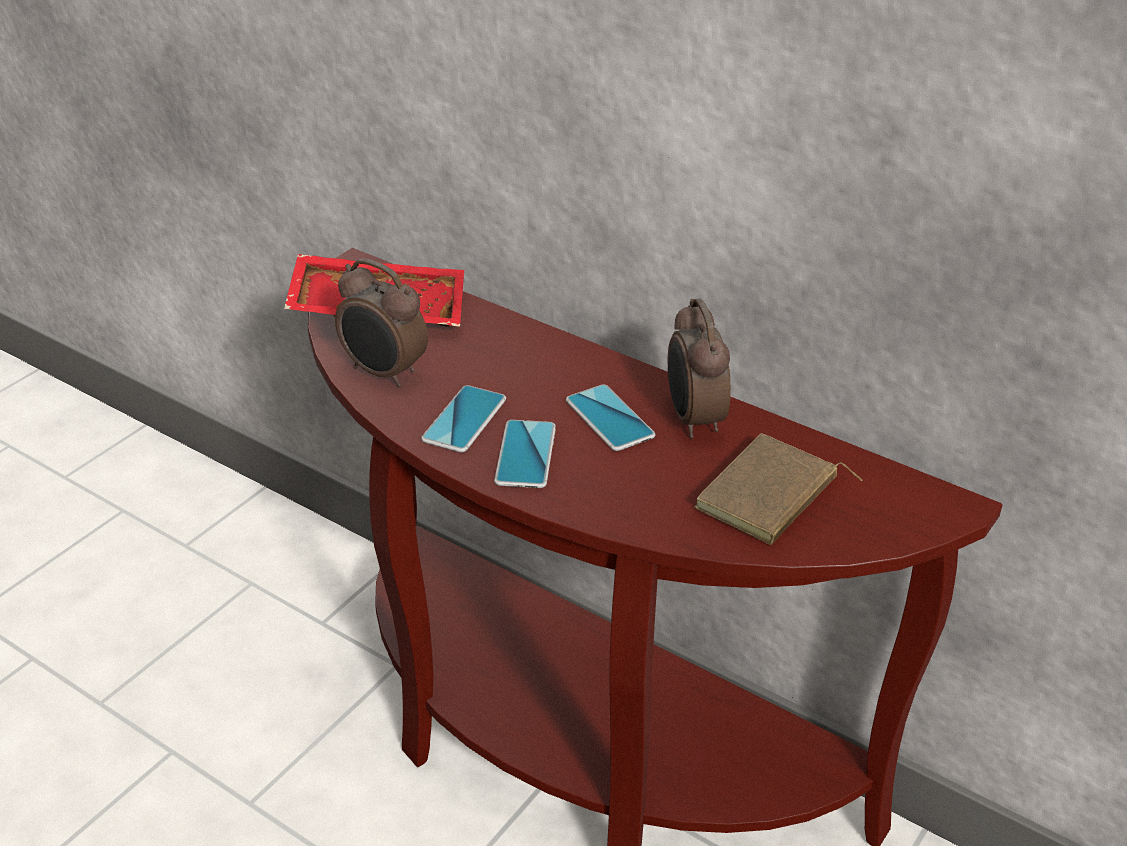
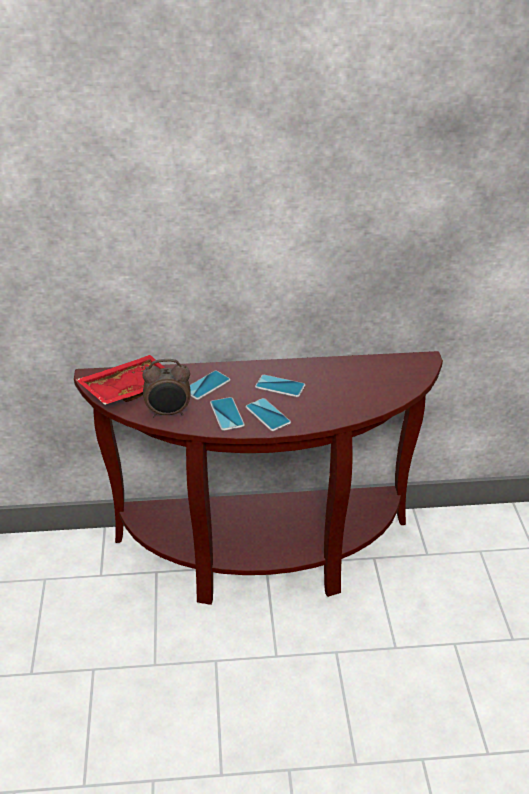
camera: 40 degrees left, 0 degrees up
alarm clock [668,298,731,438] -> none
brown book [694,433,863,545] -> none
none -> phone [190,371,230,400]

